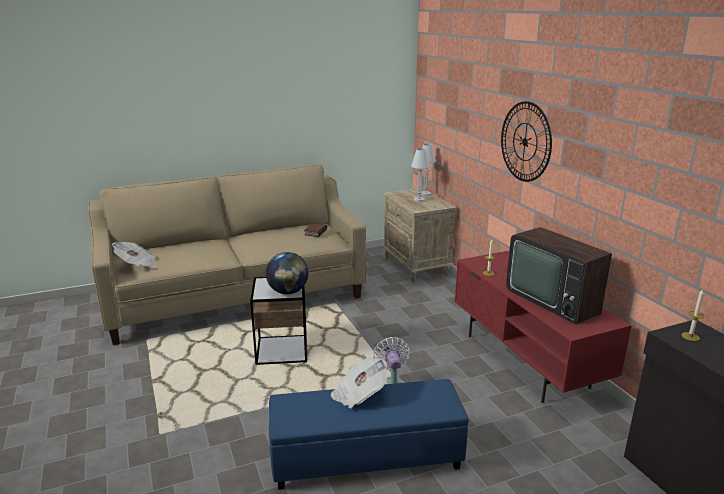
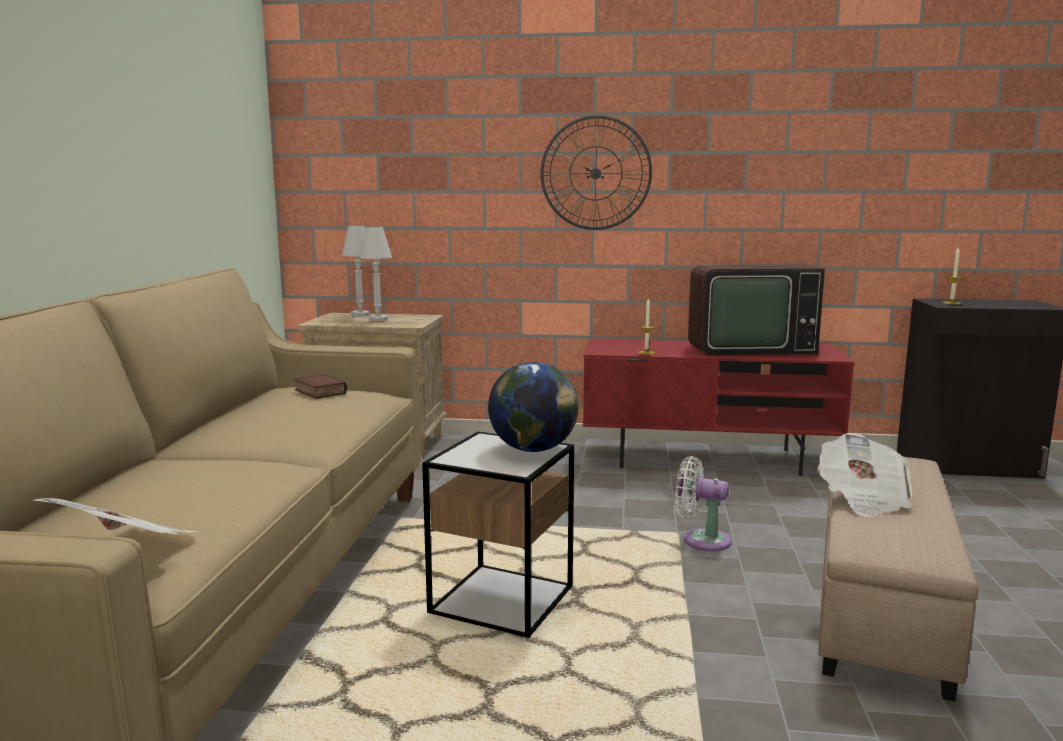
camera: 60 degrees left, 10 degrees down
blue ottoman [269,379,468,490] -> beige ottoman [818,457,978,702]

